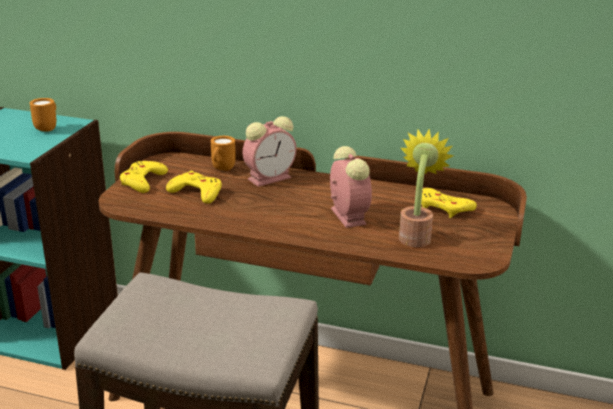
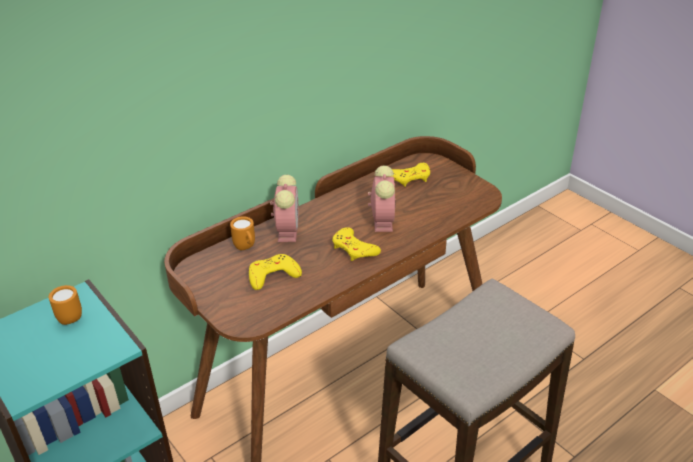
camera: 55 degrees left, 10 degrees up
yellow game controller [120,161,168,193] -> yellow game controller moved to [332,227,381,261]
alarm clock [330,146,372,228] -> alarm clock turned 75 degrees clockwise [368,165,396,232]
potted plant [399,128,454,247] -> none

